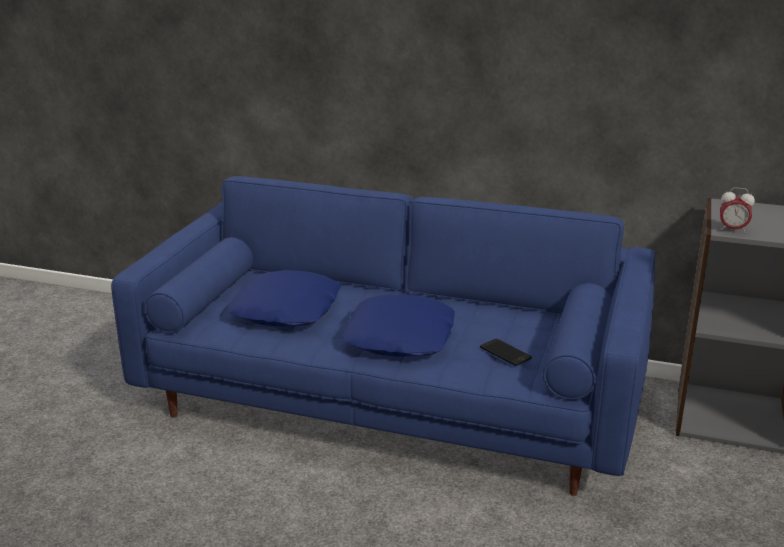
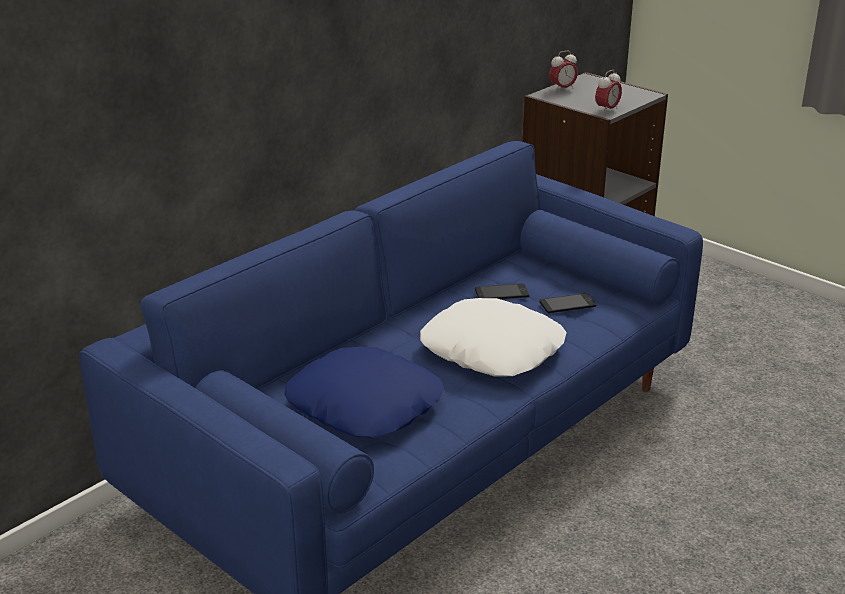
camera: 65 degrees left, 5 degrees up
blue pillow [342,294,455,357] -> white pillow [420,298,567,377]
none -> phone [475,284,529,299]
none -> alarm clock [549,51,578,92]

